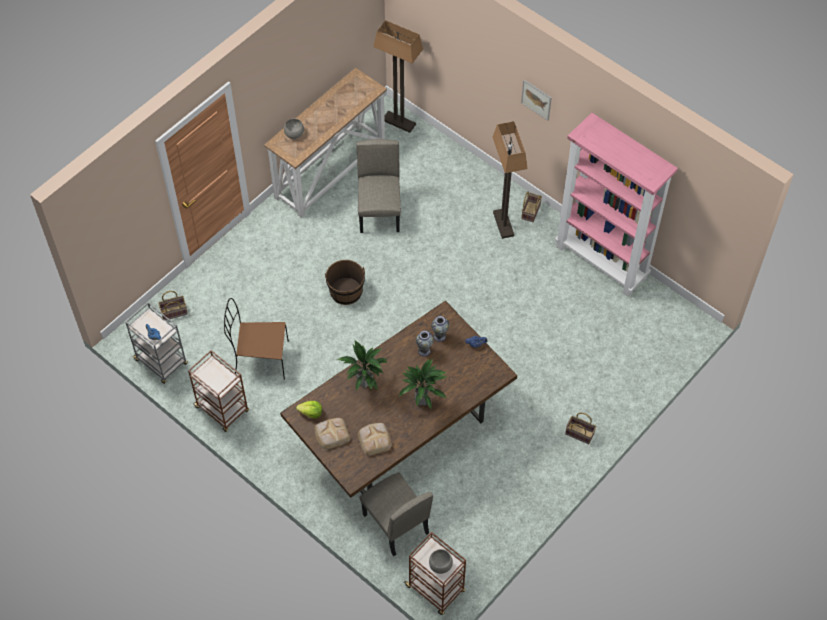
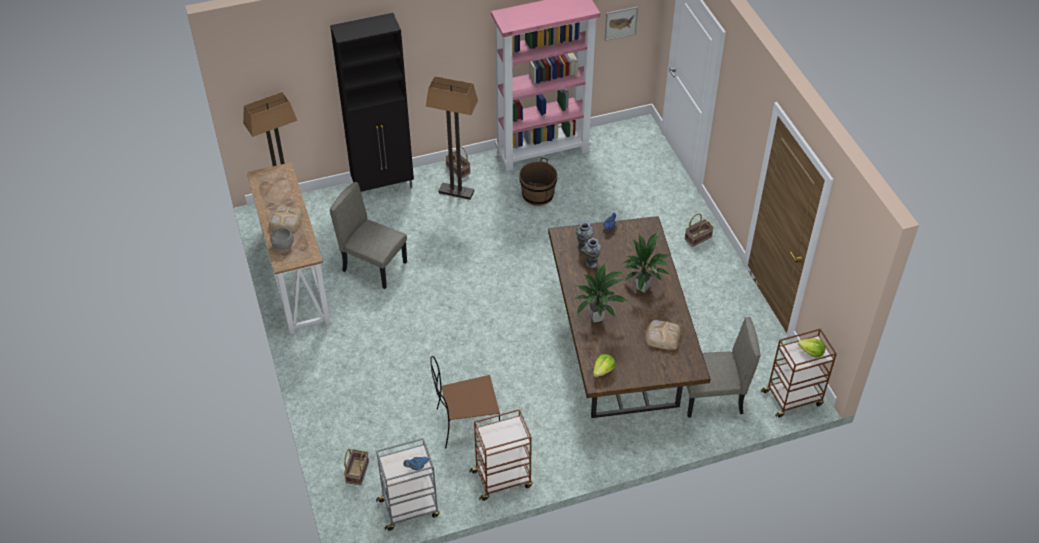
camera: 60 degrees left, 10 degrees down
brown chair [224,298,289,380] -> brown chair turned 45 degrees clockwise [430,356,500,449]
bread [315,418,351,449] -> bread moved to [269,206,303,232]
brown bucket [325,260,365,305] -> brown bucket moved to [519,157,557,206]
grey bowl [429,549,453,574] -> lettuce [798,339,825,358]
picture [521,80,552,121] -> picture moved to [605,6,638,41]
none -> black cabinet [330,13,414,192]

